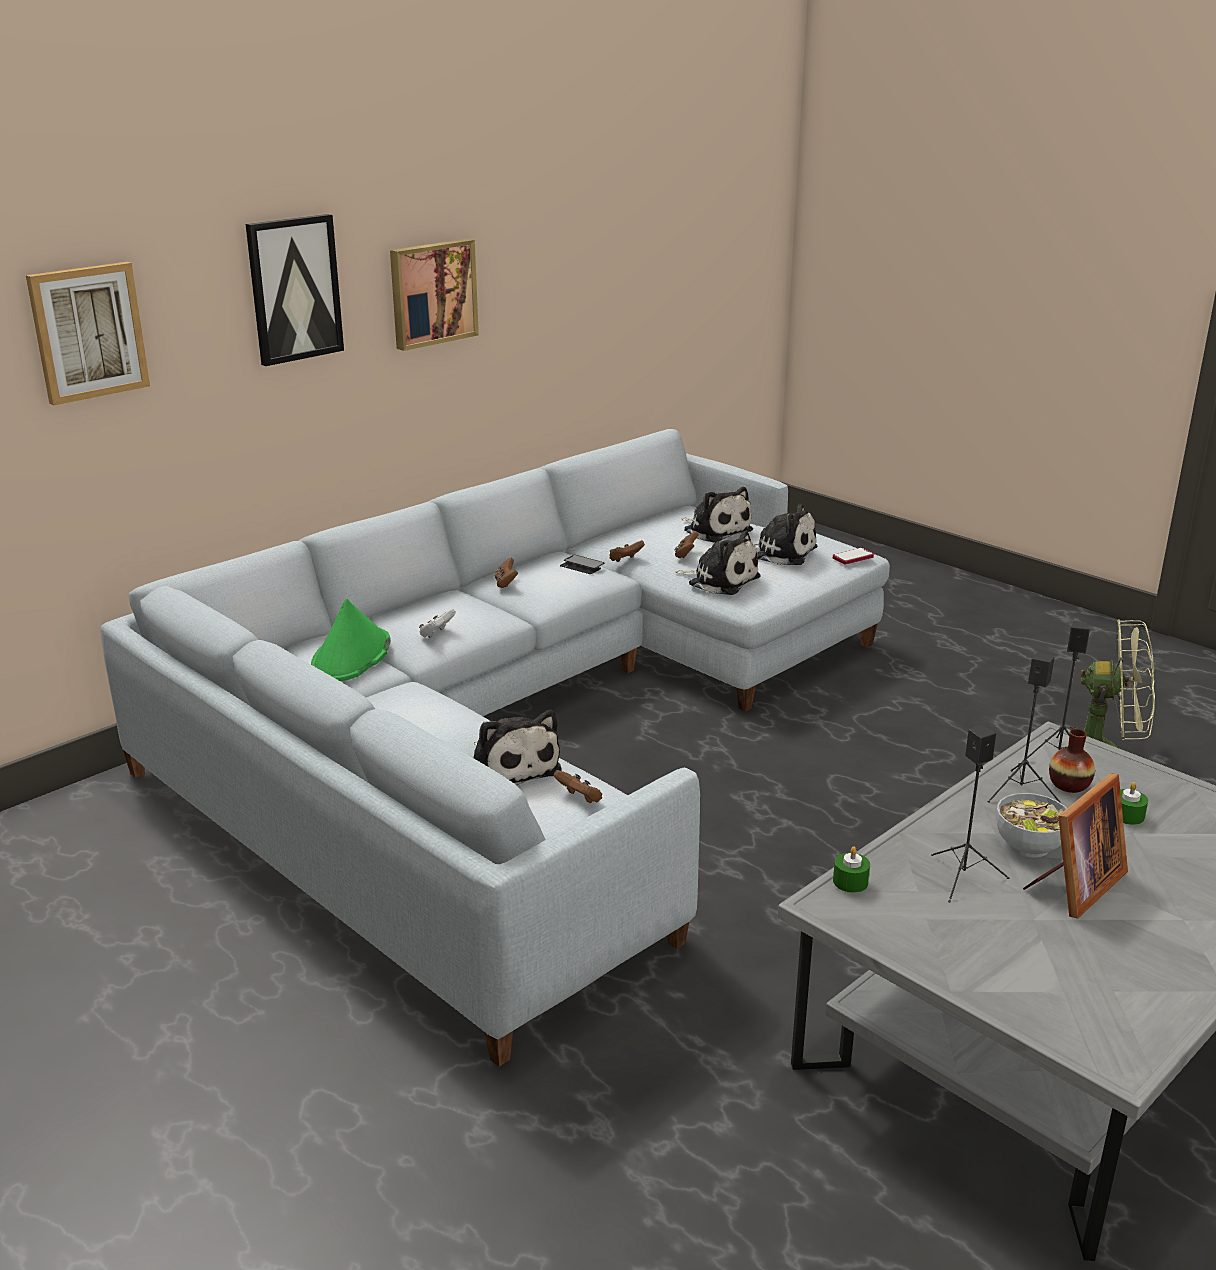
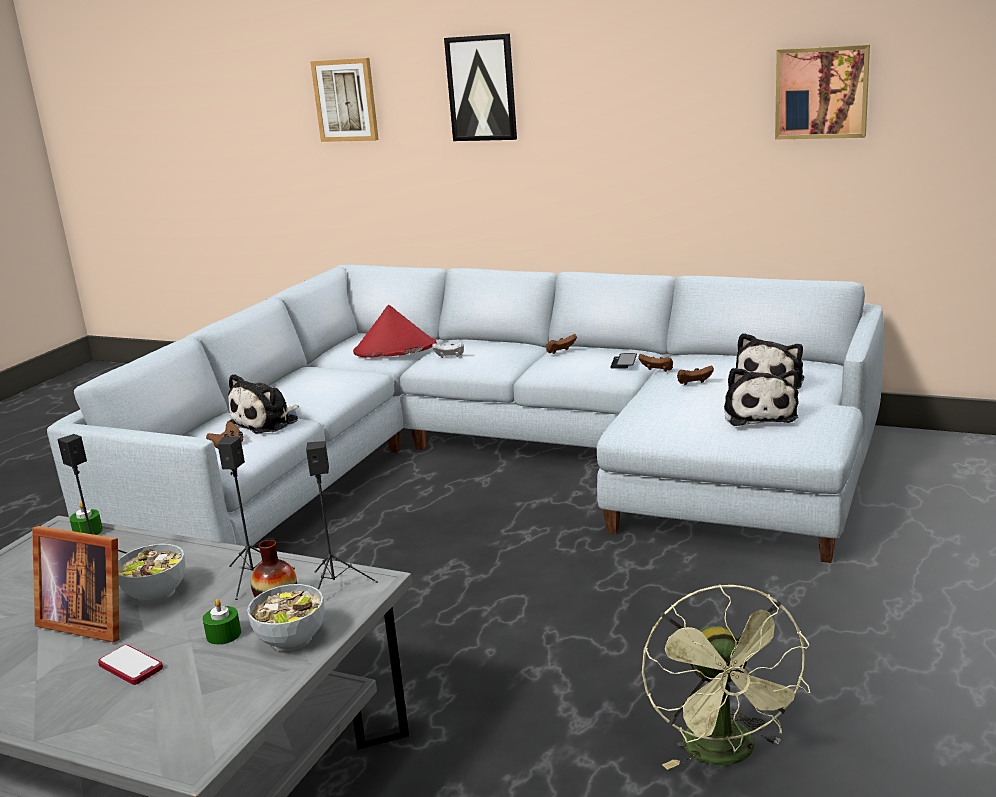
camera: 70 degrees right, 5 degrees down
green hat [311,599,391,681] -> red hat [353,305,436,358]
picture [390,239,479,351] -> picture moved to [775,44,870,139]
plush toy [676,531,761,595] -> none
phone [833,548,874,564] -> phone moved to [98,645,163,685]
none -> bowl [247,584,324,651]

